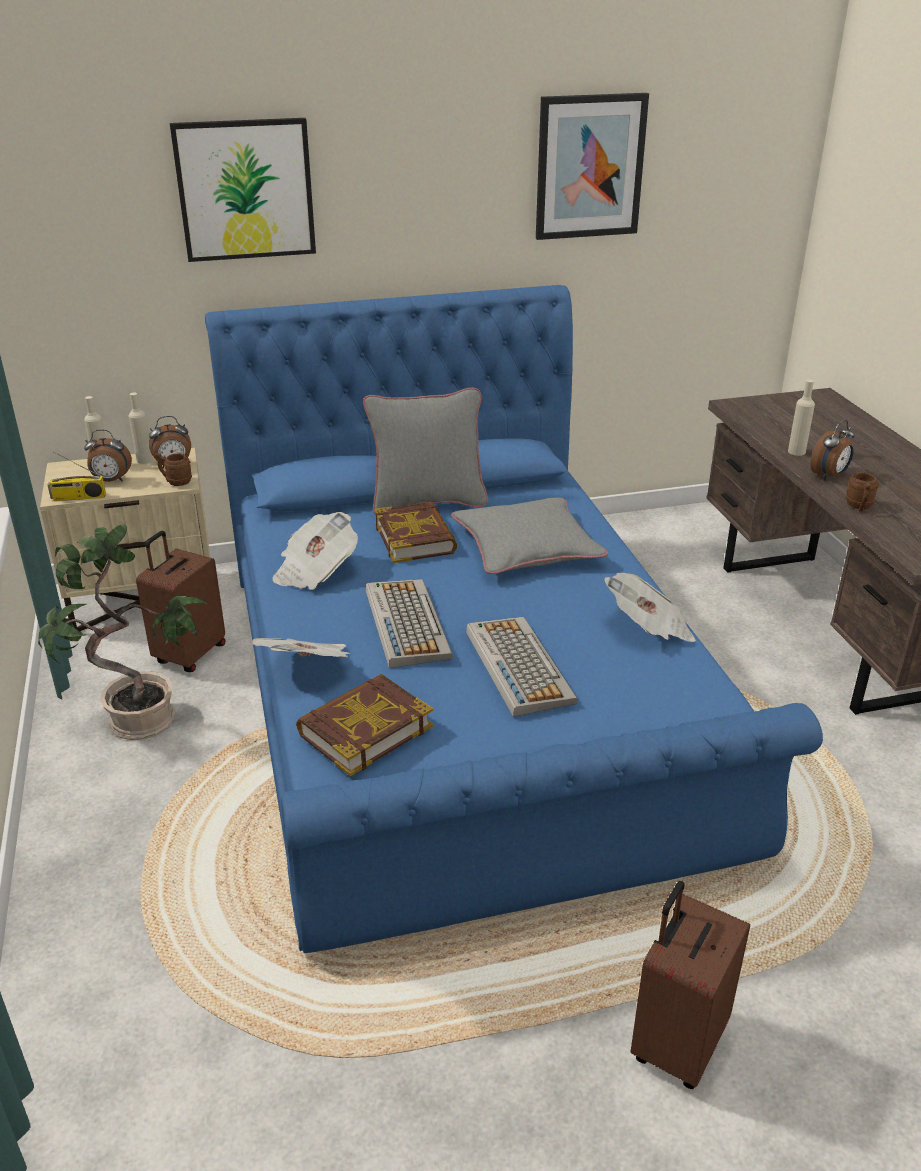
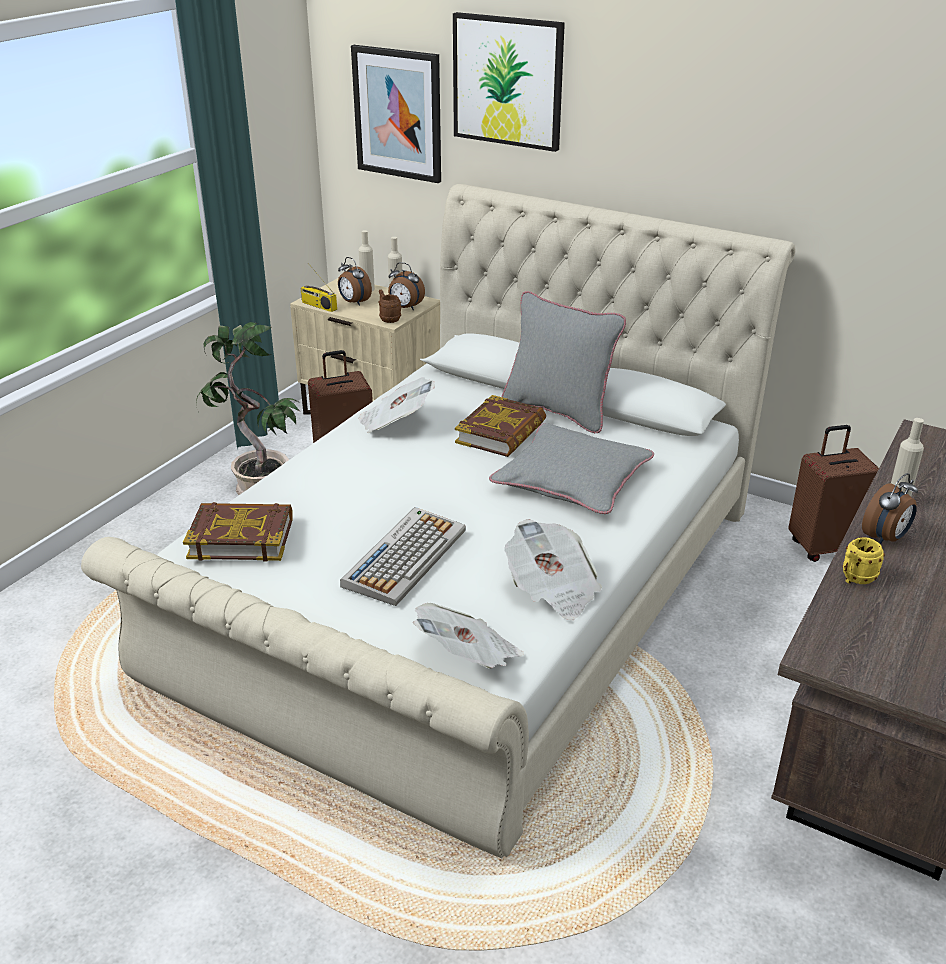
camera: 45 degrees right, 0 degrees up
blue bed [205,285,823,953] -> beige bed [81,184,796,858]
newspaper [252,638,350,657] -> newspaper moved to [413,603,524,669]
keyboard [366,579,453,668] -> none
picture [536,93,649,240] -> picture moved to [351,45,441,183]
brown suitcase [631,881,750,1089] -> brown suitcase moved to [788,425,879,562]
alarm clock [810,420,855,480] -> alarm clock turned 45 degrees counterclockwise [862,473,918,545]
brown mug [846,472,879,512] -> yellow mug [842,537,885,584]

